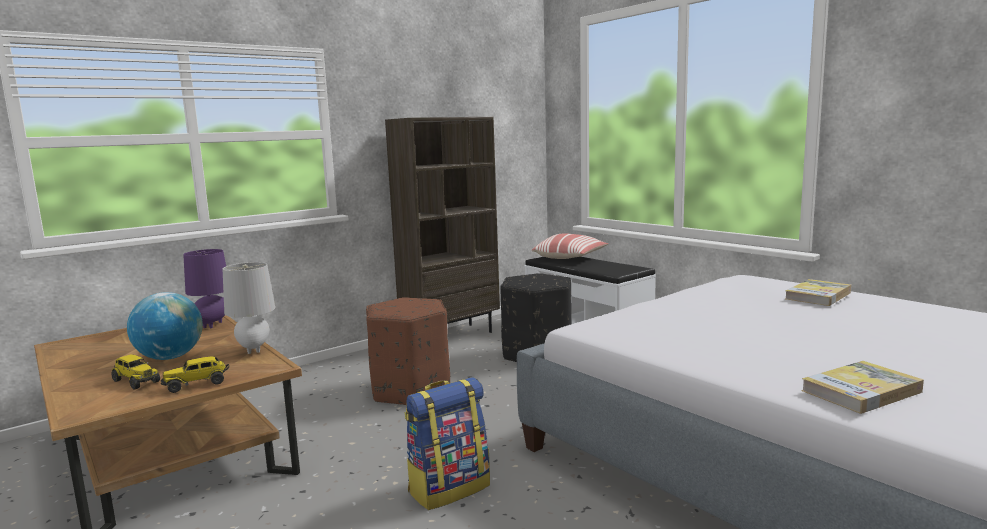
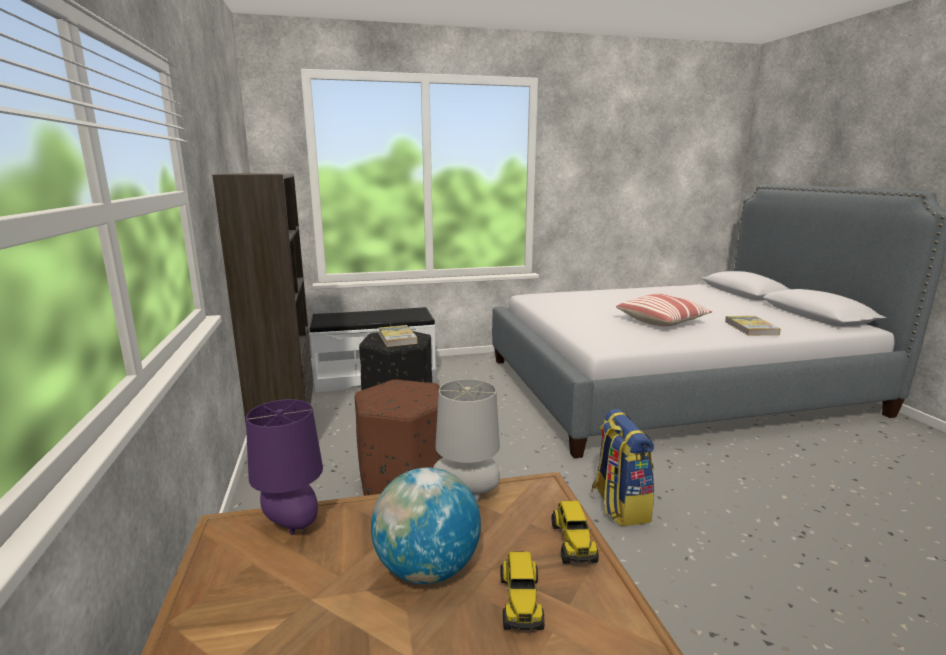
camera: 65 degrees left, 5 degrees up
toy truck [111,354,160,389] -> toy truck turned 120 degrees clockwise [500,551,545,631]
pillow [532,233,608,259] -> pillow moved to [616,294,713,327]
book [785,279,851,306] -> book moved to [379,325,418,347]

